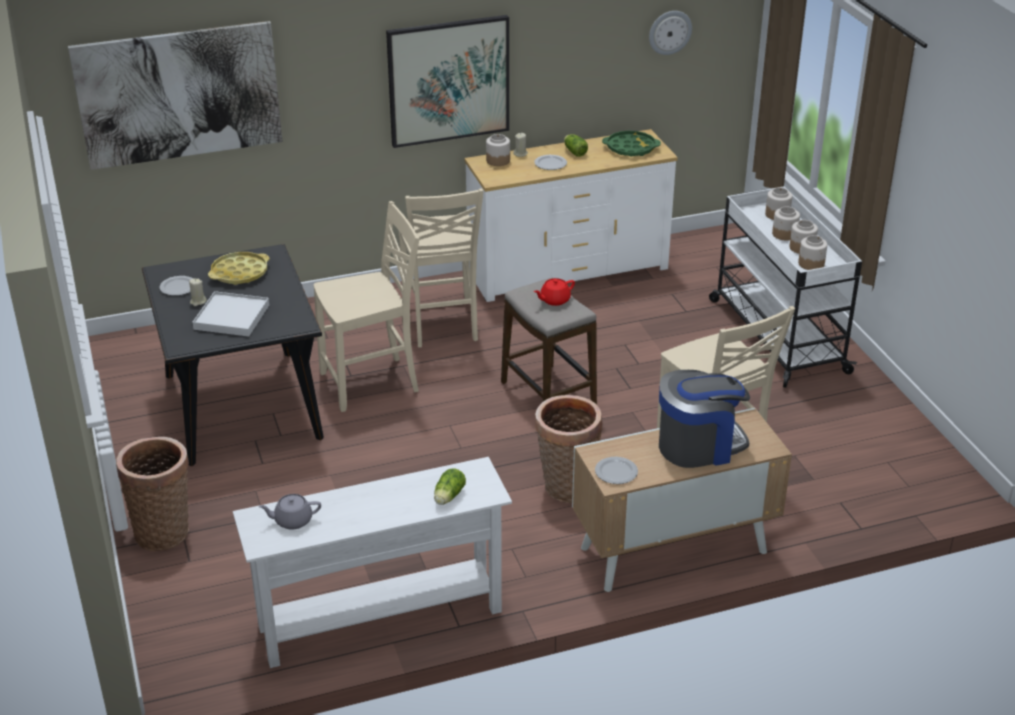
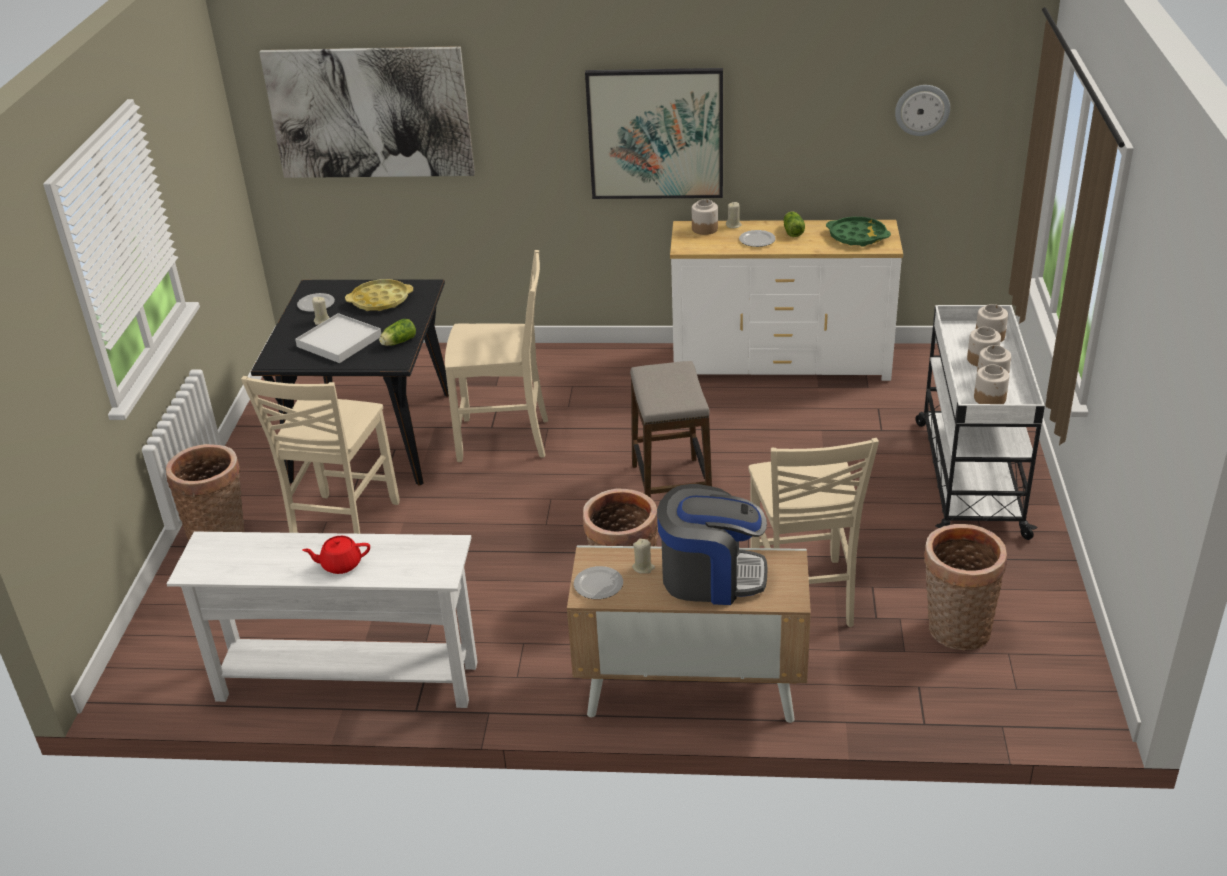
camera: 25 degrees right, 0 degrees up
grey teapot [259,494,321,530] -> none
beige chair [399,188,484,347] -> beige chair moved to [241,376,400,534]
lettuce [434,468,466,505] -> lettuce moved to [379,319,416,346]
red teapot [534,278,575,306] -> red teapot moved to [302,536,370,574]
none -> beige candle [632,539,655,574]
none -> basket [924,524,1007,650]

